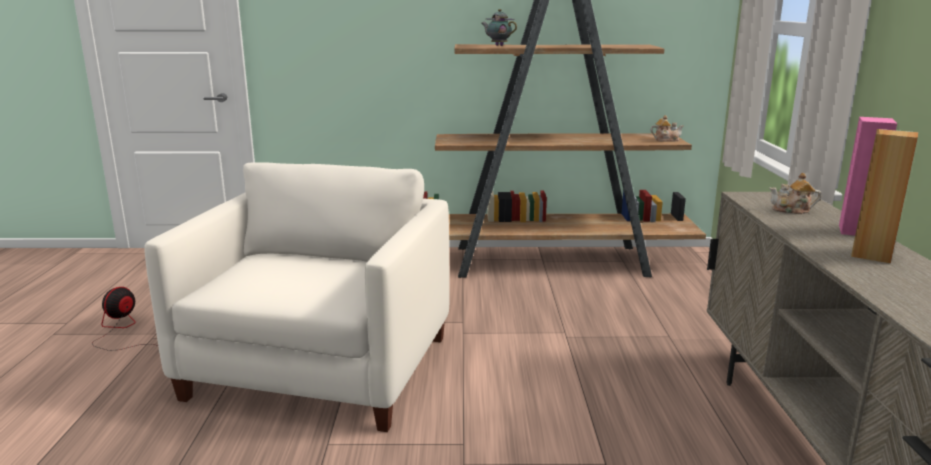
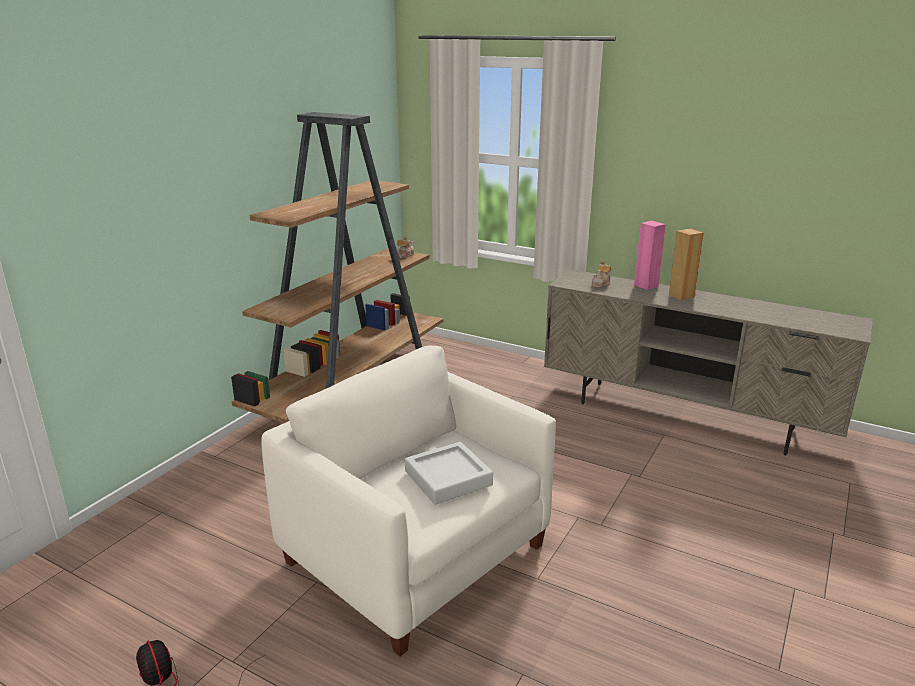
camera: 60 degrees left, 5 degrees up
teapot [481,9,517,46] -> none
none -> grey tray [405,442,493,505]

